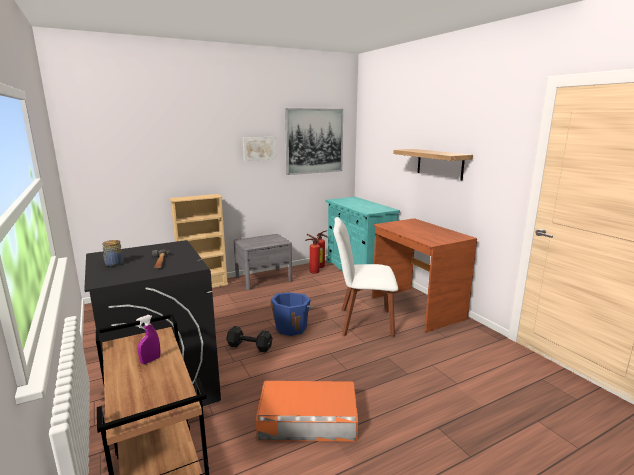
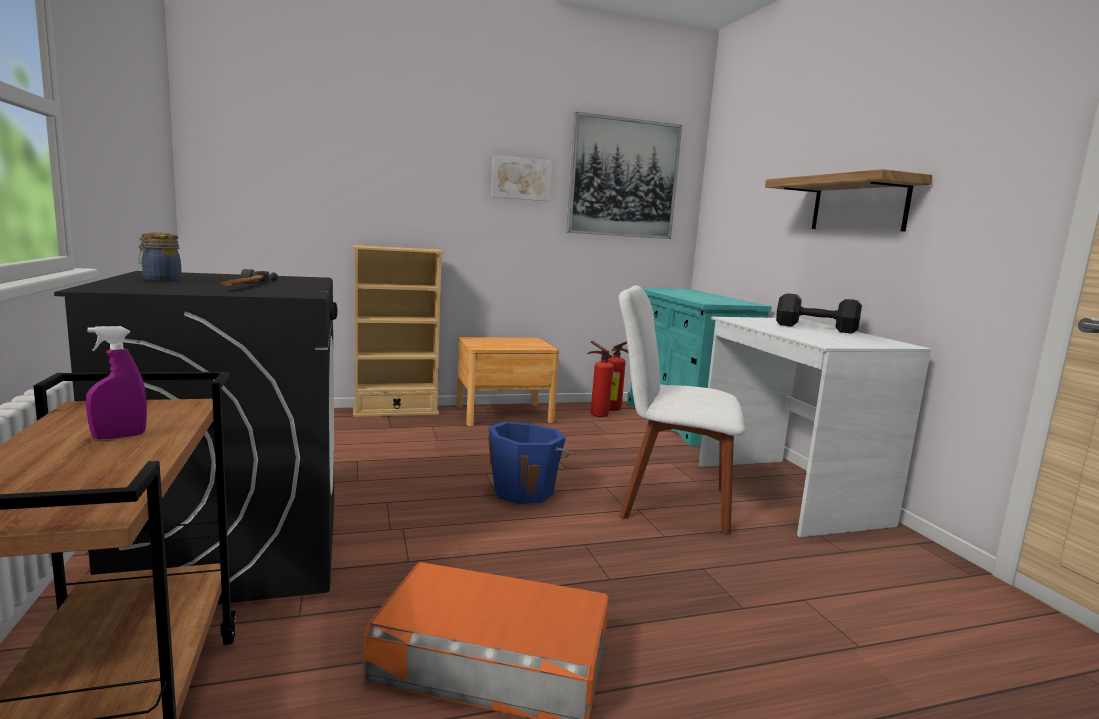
camera: 10 degrees right, 5 degrees down
black dumbbell [226,326,272,352] -> black dumbbell moved to [776,293,862,334]
grey nightstand [234,234,292,290] -> brown nightstand [456,337,559,426]
brown desk [372,218,477,332] -> white desk [699,317,931,537]

